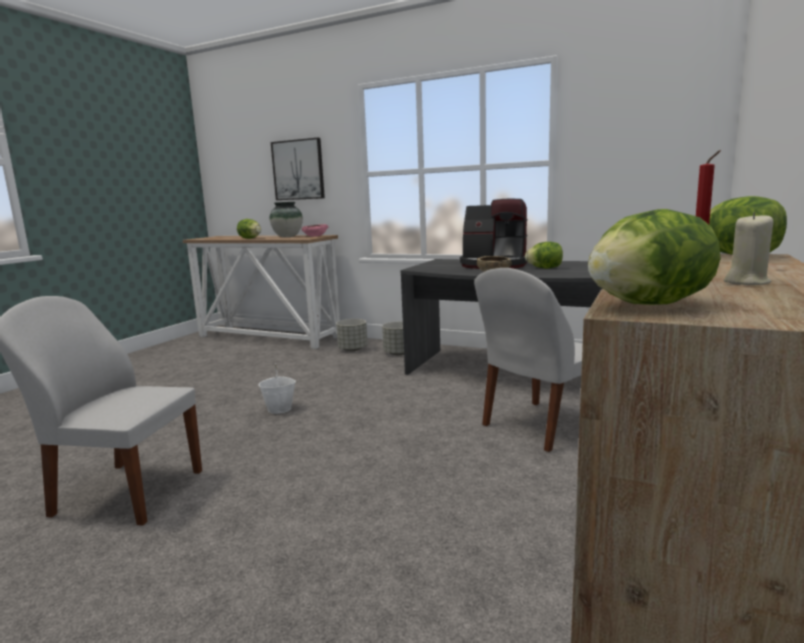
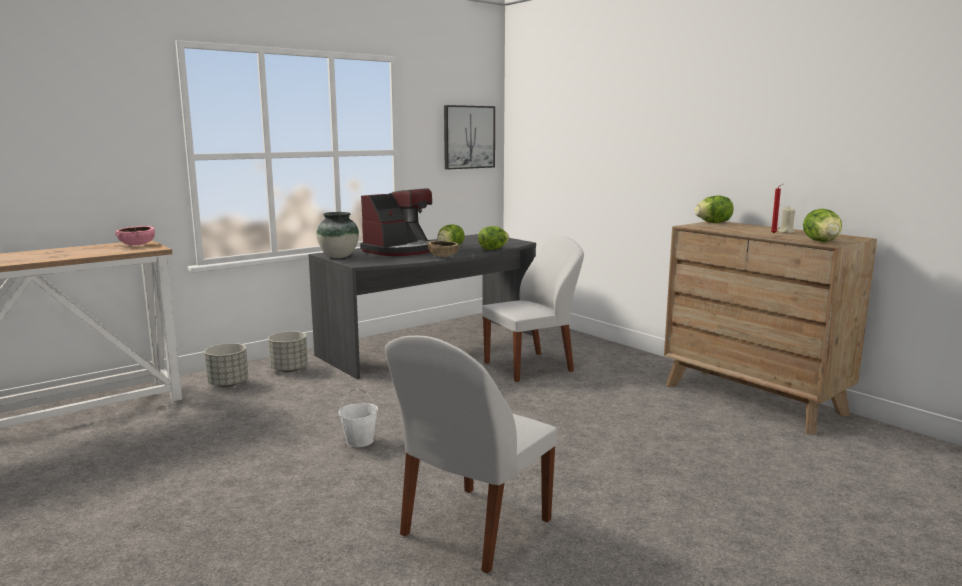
camera: 65 degrees left, 0 degrees up
lettuce [237,219,261,239] -> lettuce moved to [478,226,509,250]
vase [270,202,303,237] -> vase moved to [317,212,359,258]
picture [271,138,325,200] -> picture moved to [444,105,495,170]
white chair [474,268,583,452] -> white chair turned 105 degrees counterclockwise [482,236,584,382]

